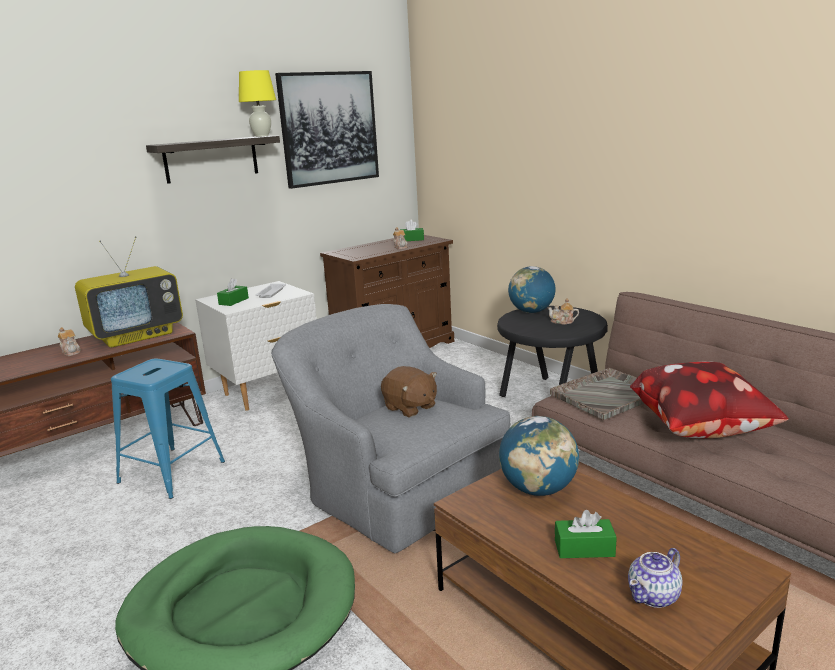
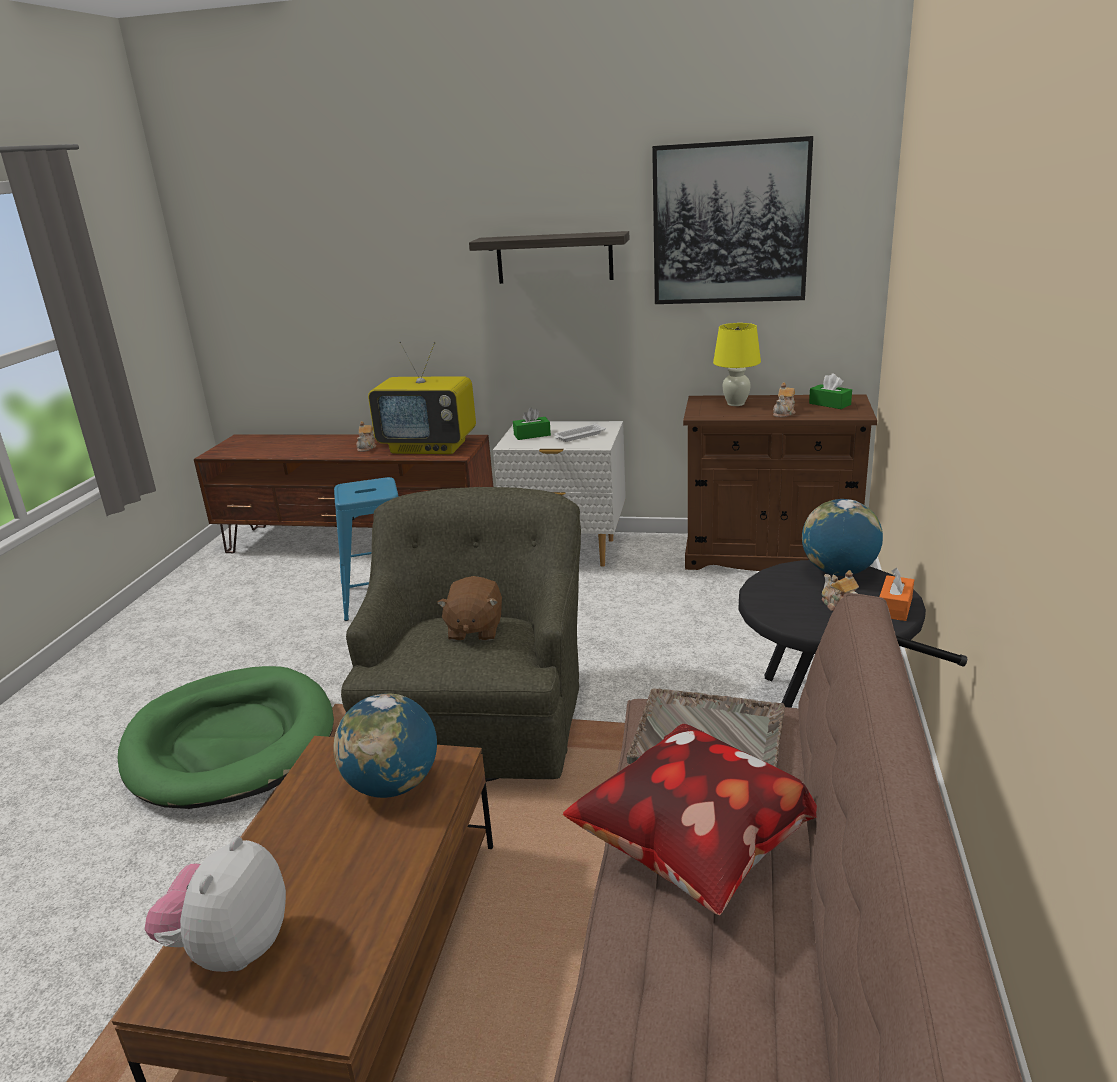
camera: 50 degrees right, 5 degrees up
yellow table lamp [239,70,276,137] -> yellow table lamp moved to [713,323,761,406]
grey armchair [271,304,510,553] -> green armchair [341,487,581,782]
green tissue box [555,510,617,558] -> none
teapot [628,548,683,608] -> plush toy [145,836,286,972]
none -> orange tissue box [879,568,914,621]

